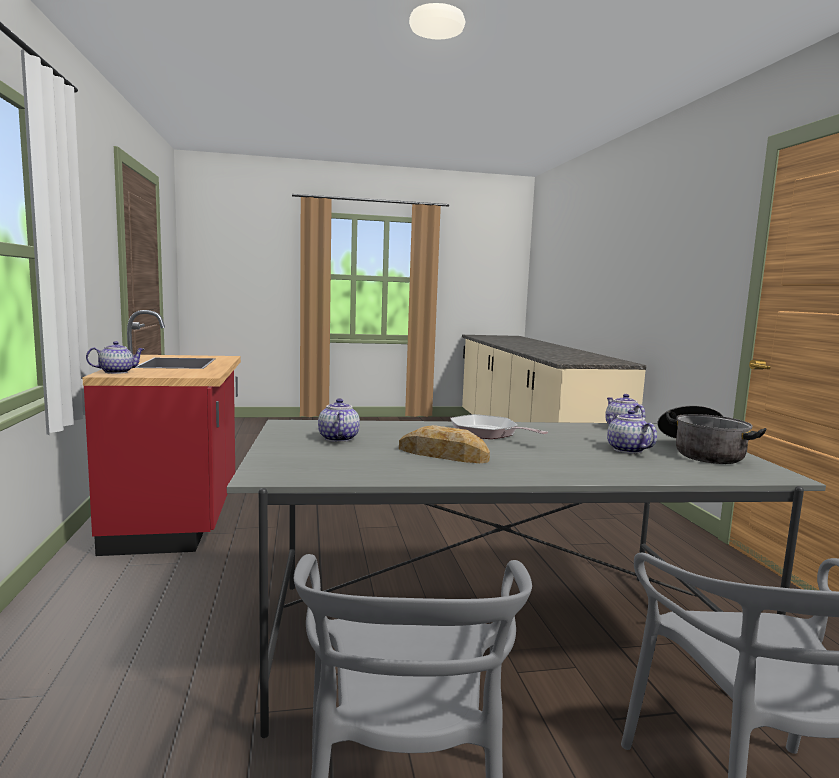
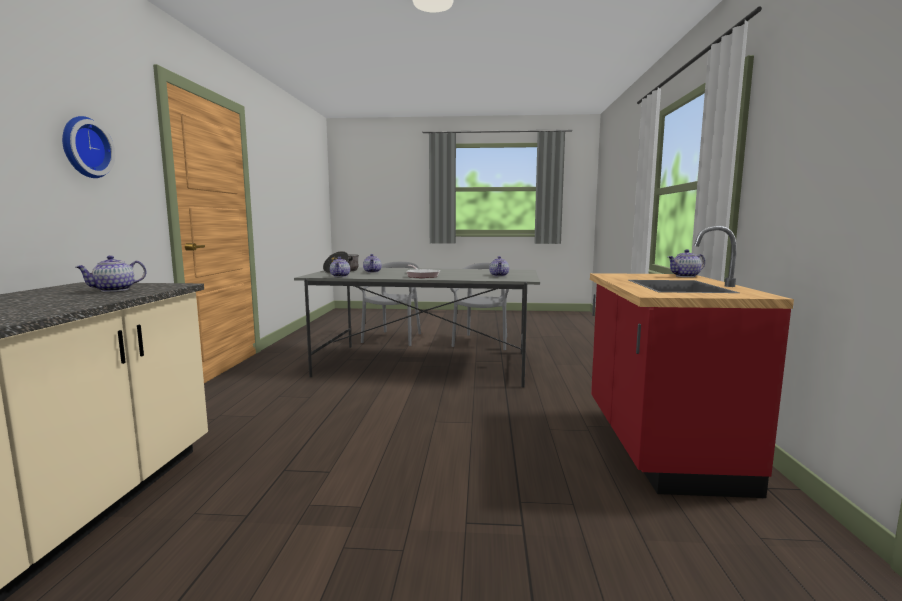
camera: 165 degrees left, 0 degrees up
bread [399,425,490,463] -> none
none -> wall clock [62,116,115,178]
none -> teapot [76,256,146,292]

